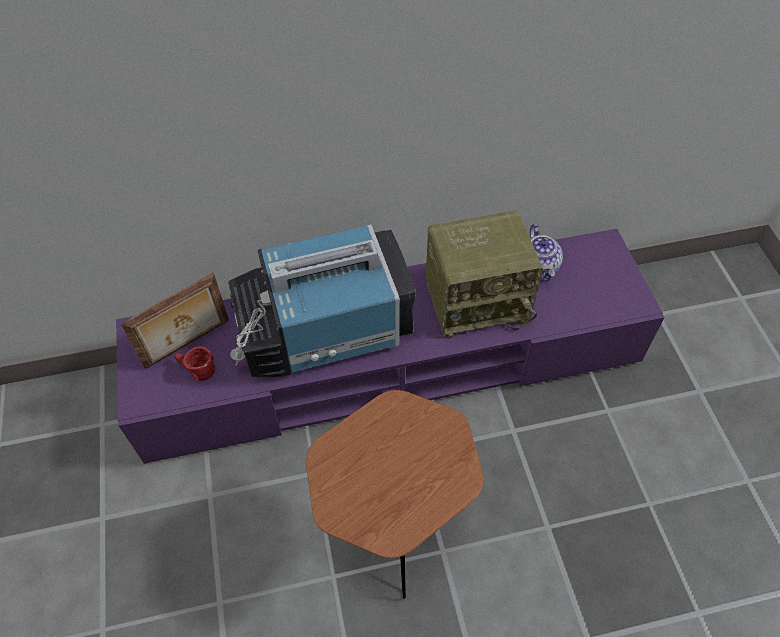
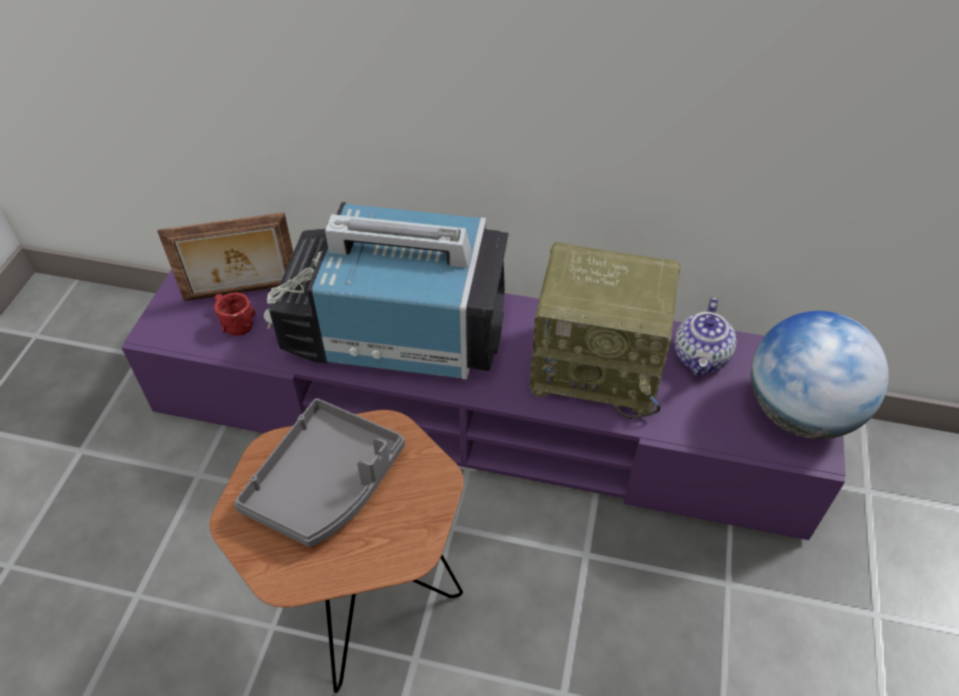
camera: 25 degrees right, 5 degrees down
none -> grey tray [234,398,405,547]
none -> globe [751,311,889,439]

